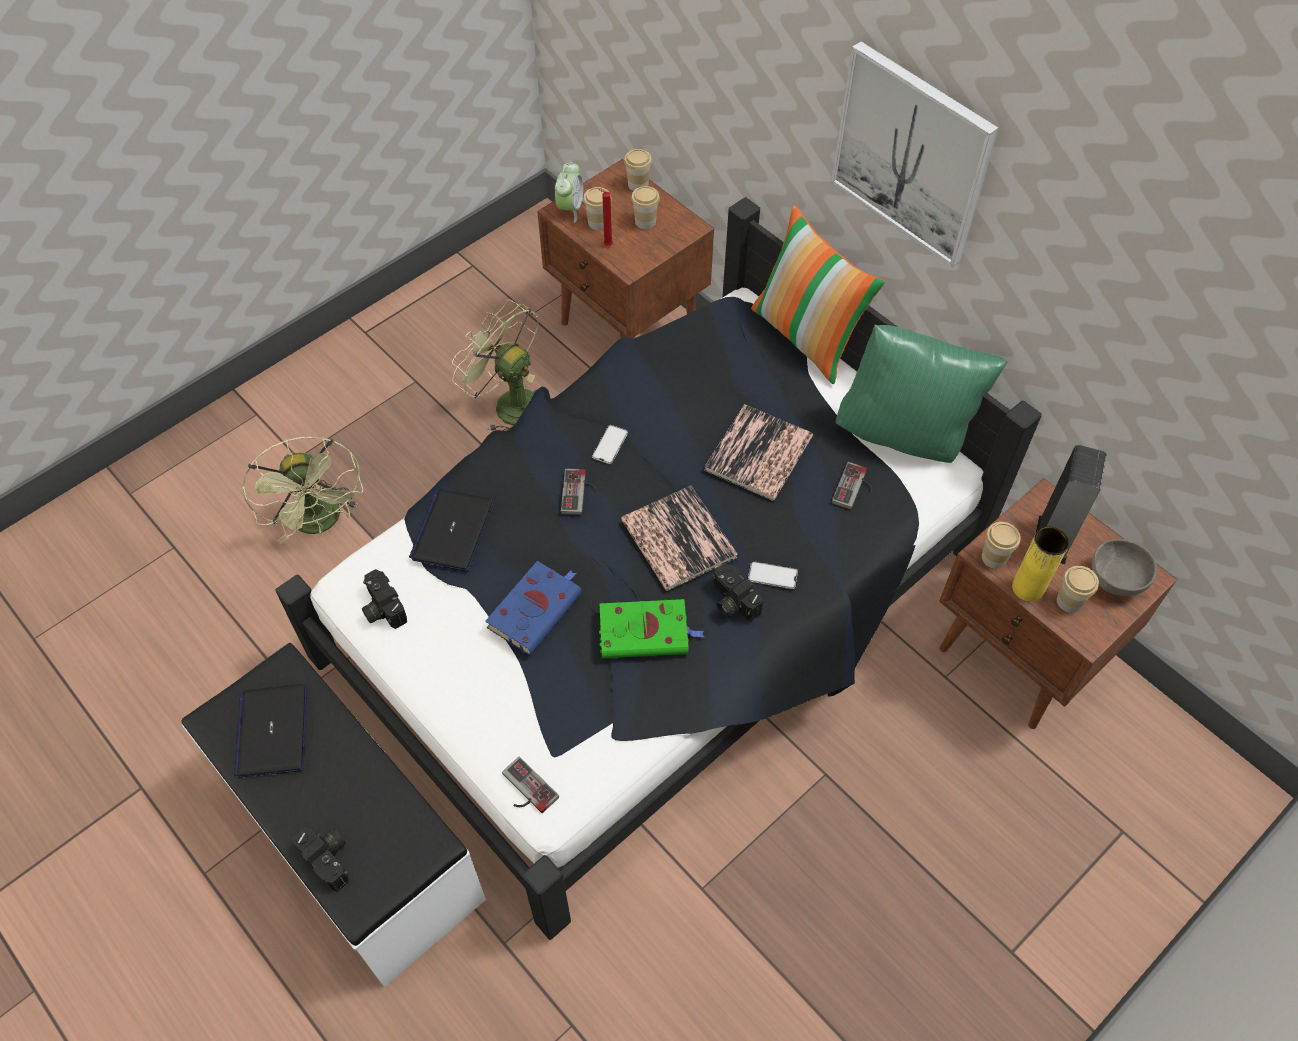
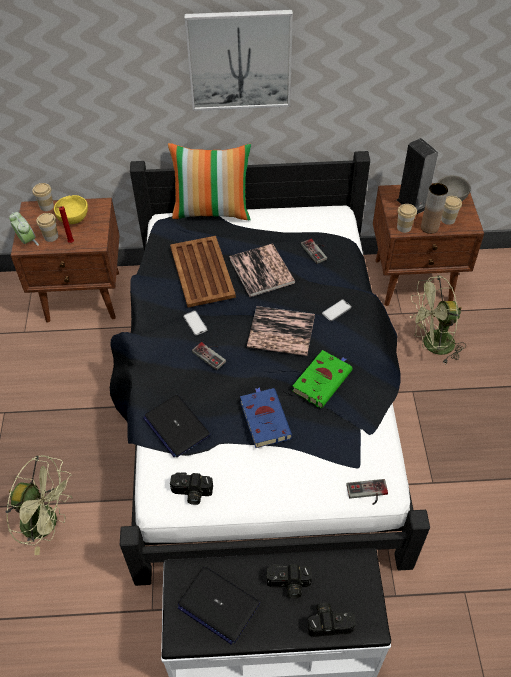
camera: 50 degrees left, 5 degrees down
green fan [452,299,539,431] -> green fan moved to [410,276,466,364]
cup [631,186,660,229] -> yellow bowl [54,195,88,224]
camera [712,563,763,621] -> camera moved to [267,564,312,598]
green pillow [836,325,1007,463] -> none
yellow vase [1012,527,1069,602] -> brown vase [421,183,448,234]
none -> brown tray [170,236,236,308]

